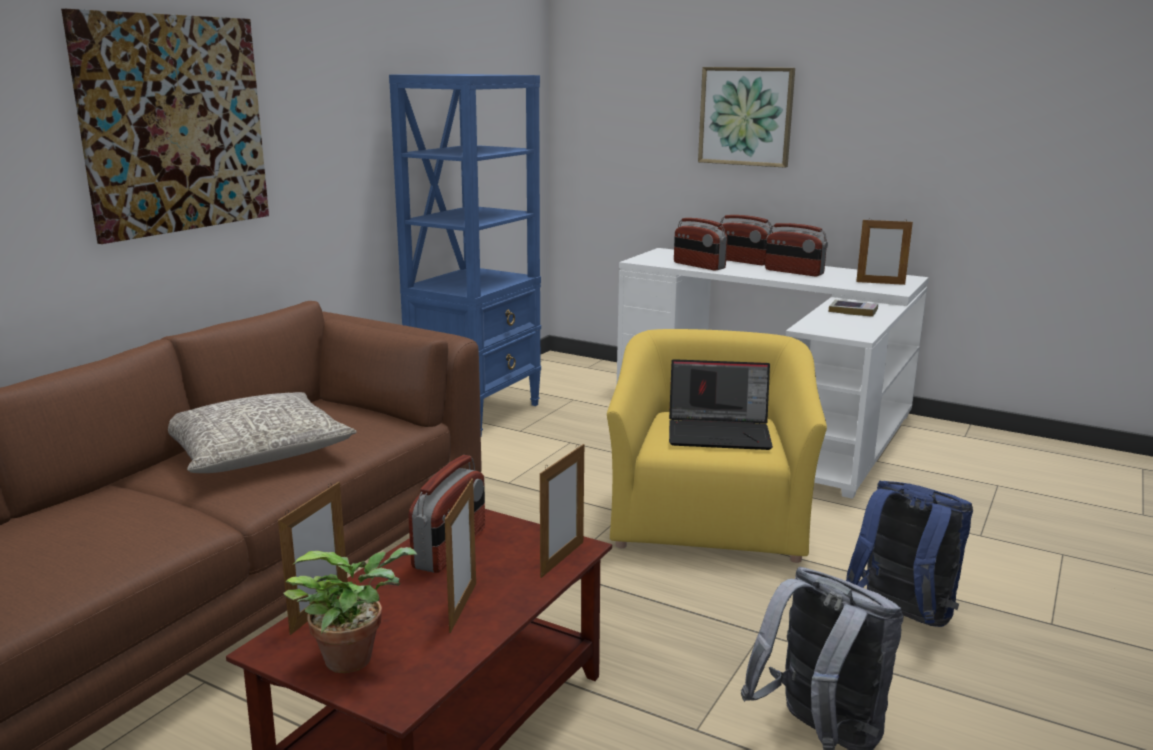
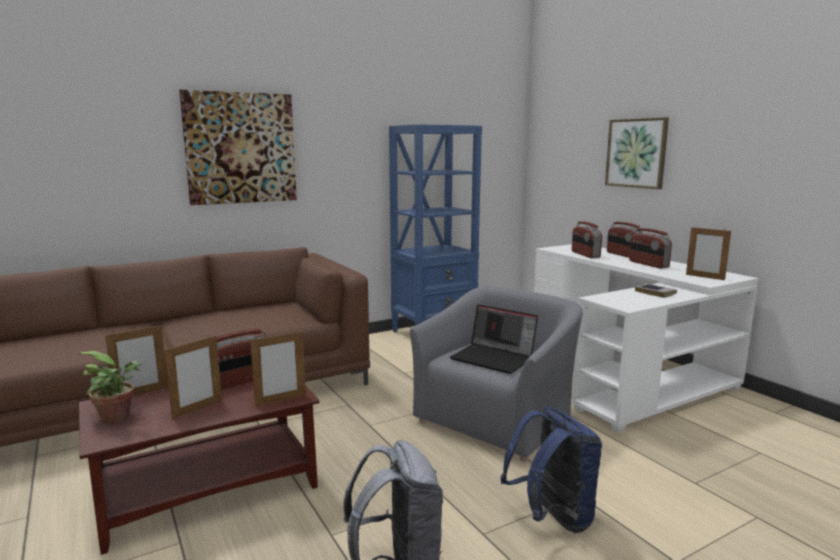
camera: 30 degrees right, 5 degrees down
grey pillow [168,392,356,473] -> none
yellow armchair [607,329,827,563] -> grey armchair [410,286,583,462]

